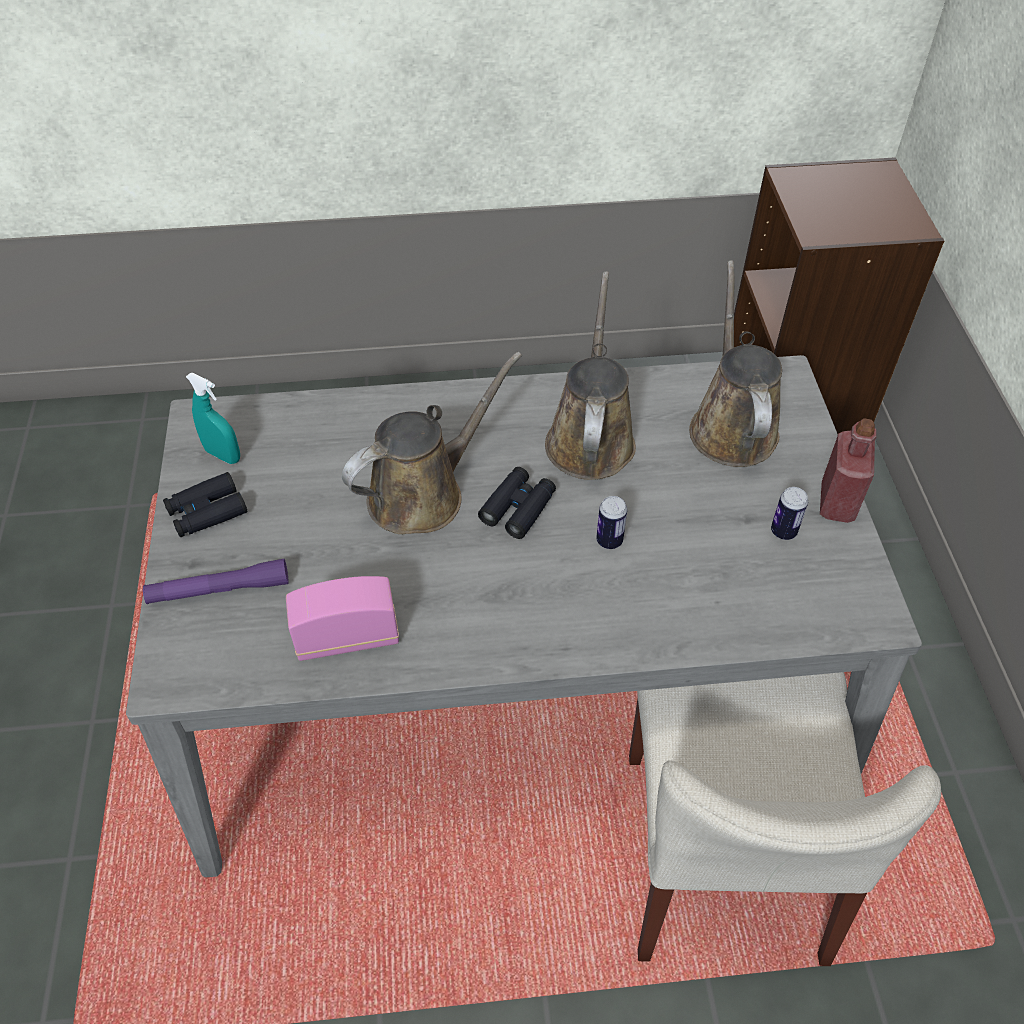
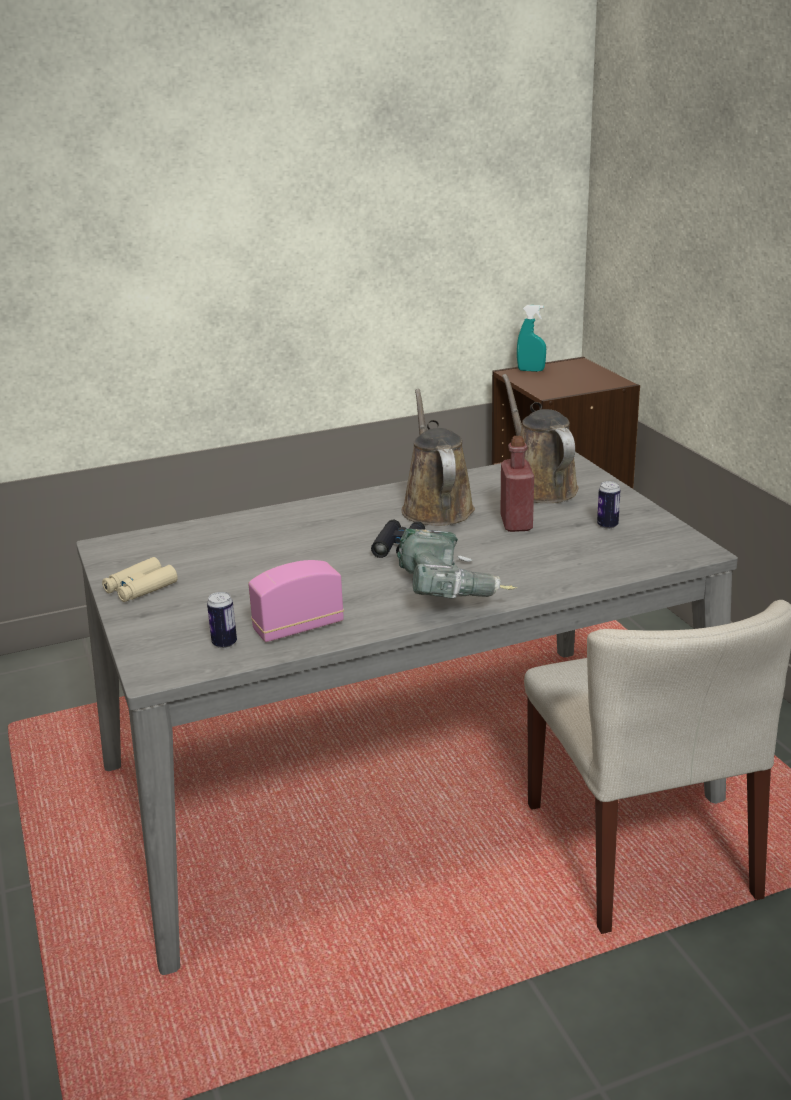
camera: 15 degrees left, 25 degrees down
purple flashlight [143,559,289,604] -> none
black binoculars [163,472,248,537] -> beige binoculars [102,557,178,602]
turquoise spray bottle [186,373,240,464] -> turquoise spray bottle moved to [517,305,546,372]
brown watering can [342,352,522,534] -> none
can [596,496,627,549] -> can moved to [207,592,237,648]
red bottle [820,418,877,523] -> red bottle moved to [500,436,534,532]
none -> power drill [397,529,517,599]

